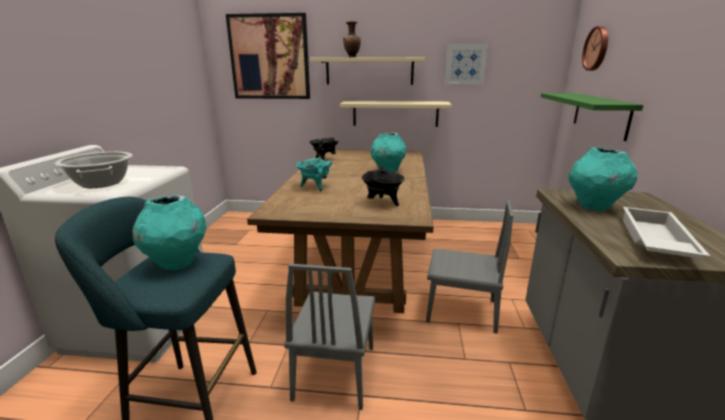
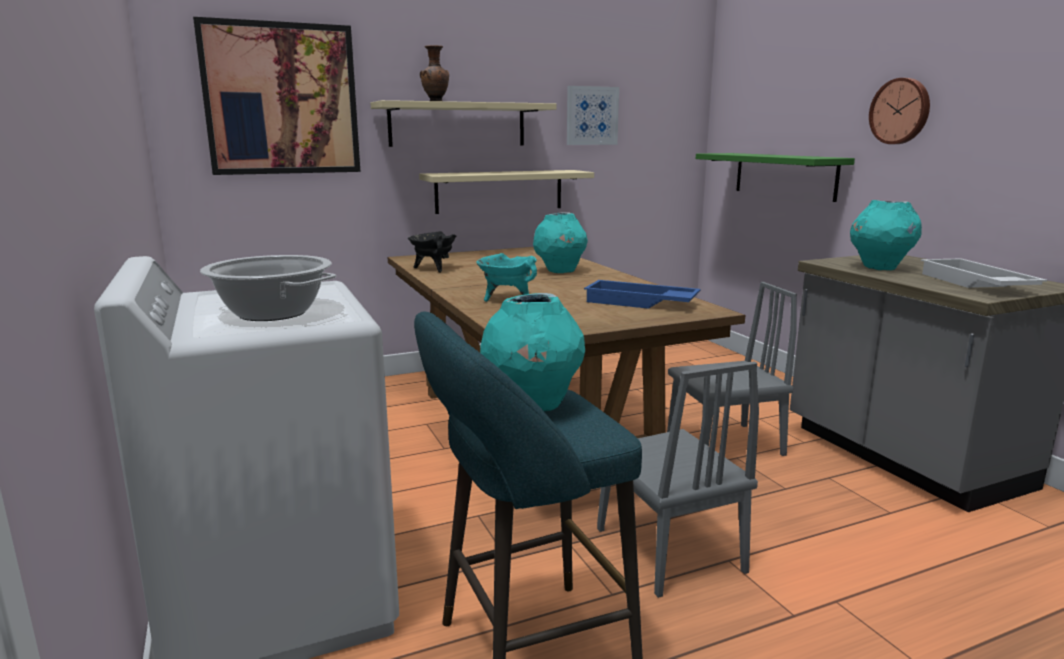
camera: 30 degrees left, 5 degrees down
black cooking pot [362,166,404,206] -> blue tray [584,280,701,309]
wall clock [582,26,608,71] -> wall clock moved to [869,78,930,144]

